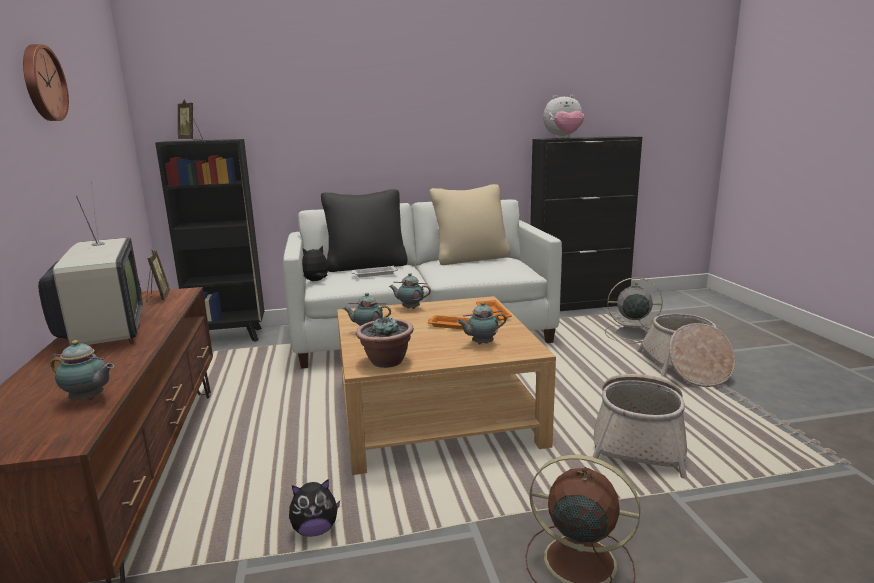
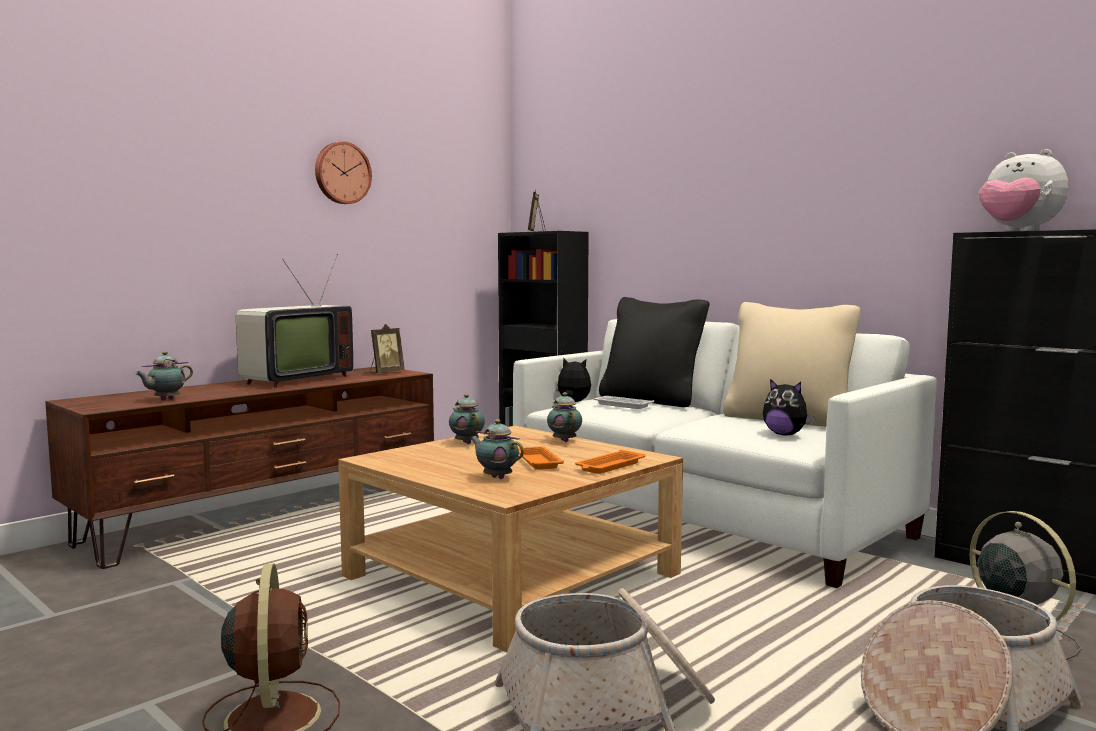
camera: 55 degrees right, 10 degrees down
teapot [50,340,114,400] -> teapot turned 60 degrees clockwise [135,351,193,401]
plush toy [289,479,340,537] -> plush toy moved to [763,379,815,435]
potted plant [356,316,414,368] -> none

